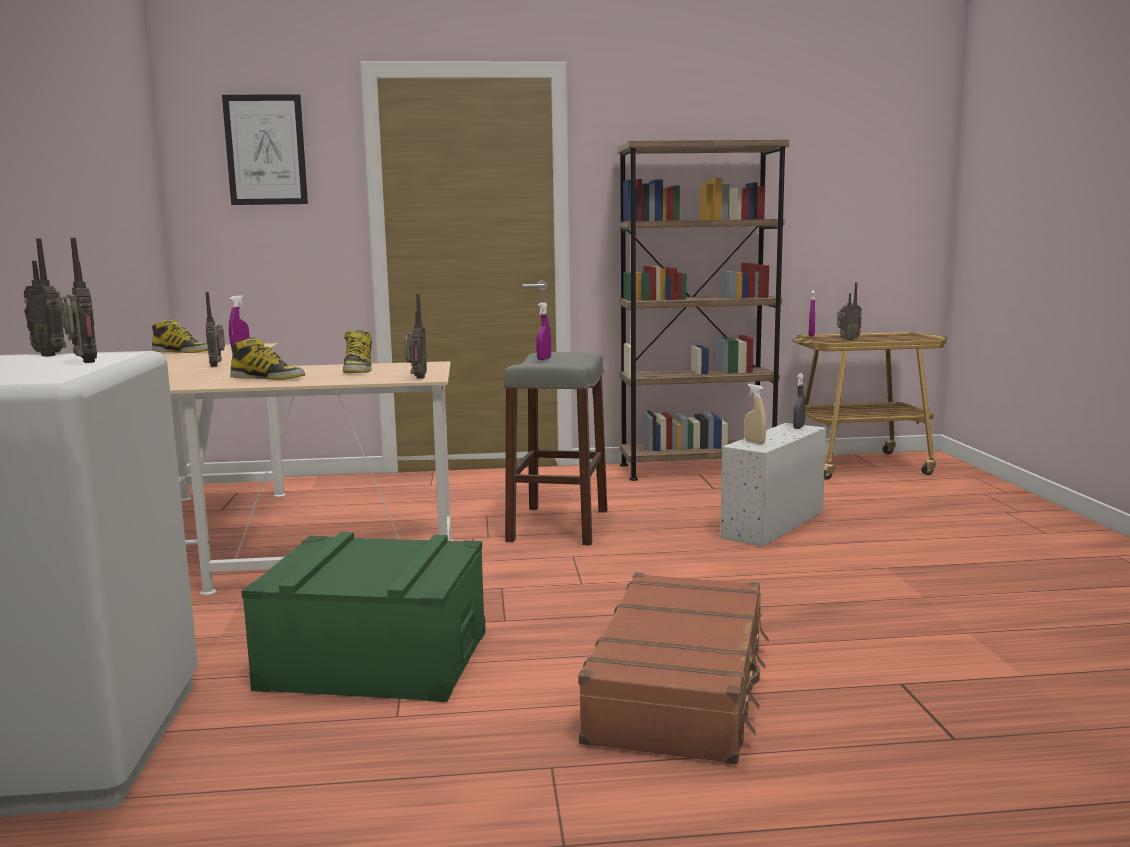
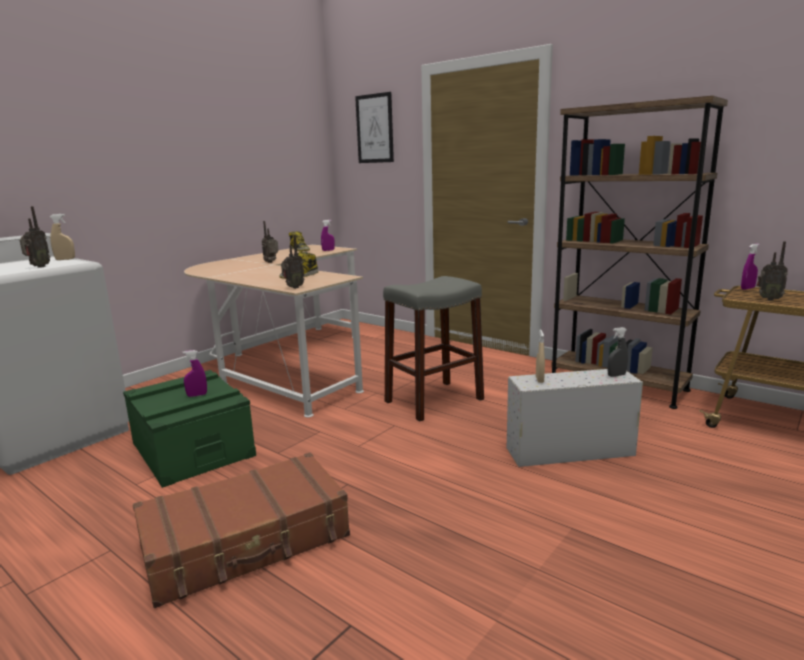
camera: 45 degrees right, 5 degrees up
radio [24,238,66,357] -> beige spray bottle [50,214,75,260]
boot [230,338,305,380] -> none
purple spray bottle [536,302,551,360] -> purple spray bottle moved to [182,350,207,397]

